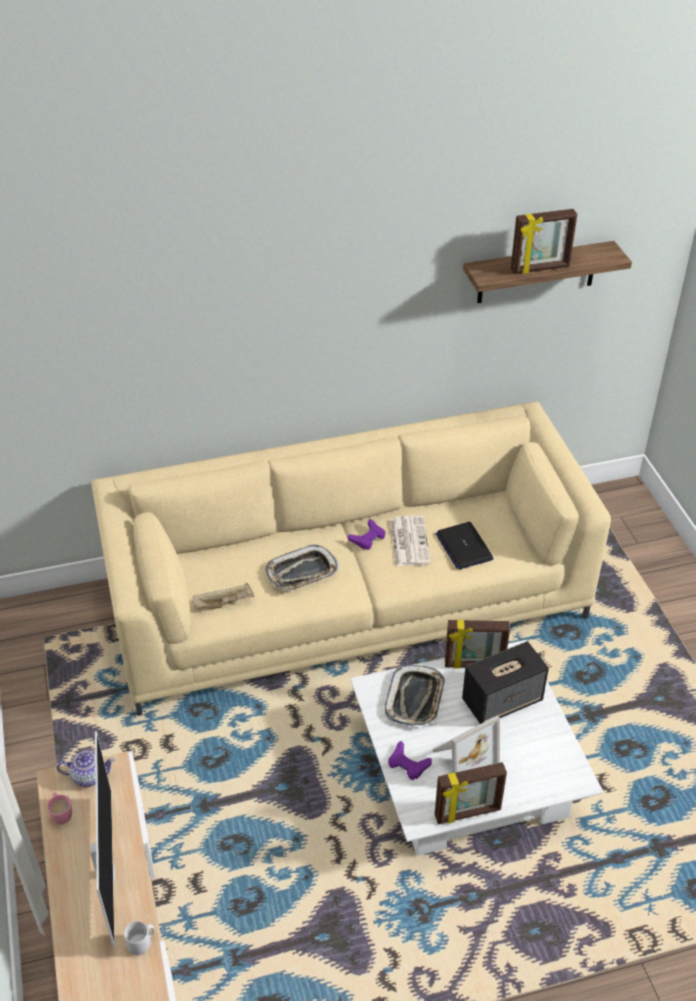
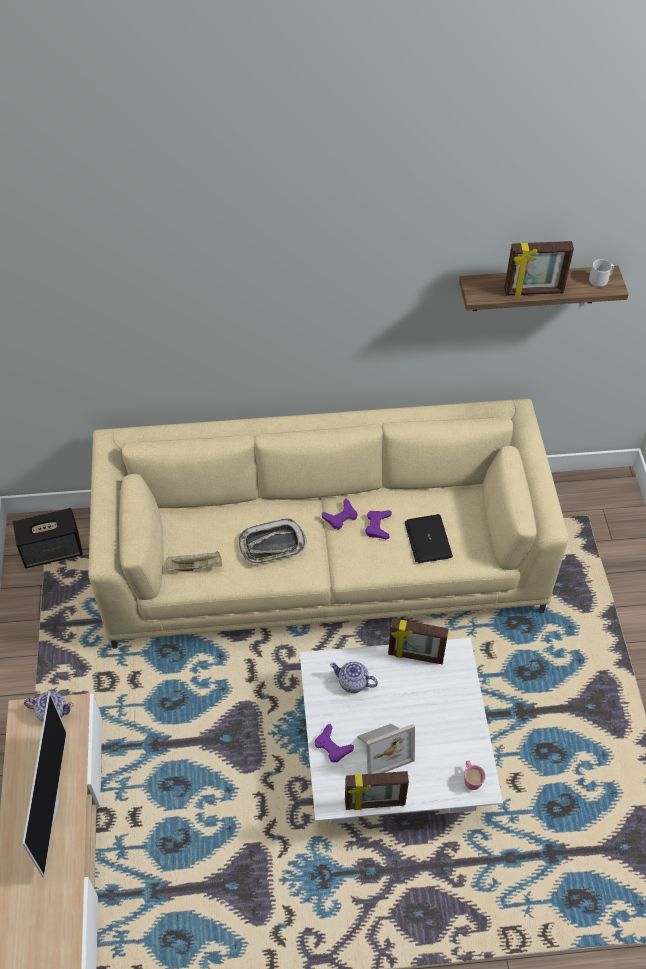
camera: 10 degrees right, 10 degrees up
pink mug [47,792,72,824] -> pink mug moved to [464,760,486,790]
grey mug [124,921,155,955] -> grey mug moved to [589,259,614,287]
tray [385,665,445,726] -> teapot [330,661,378,693]
newspaper [390,516,431,566] -> purple game controller [365,510,392,539]
speaker [462,641,549,724] -> speaker moved to [13,508,83,568]

